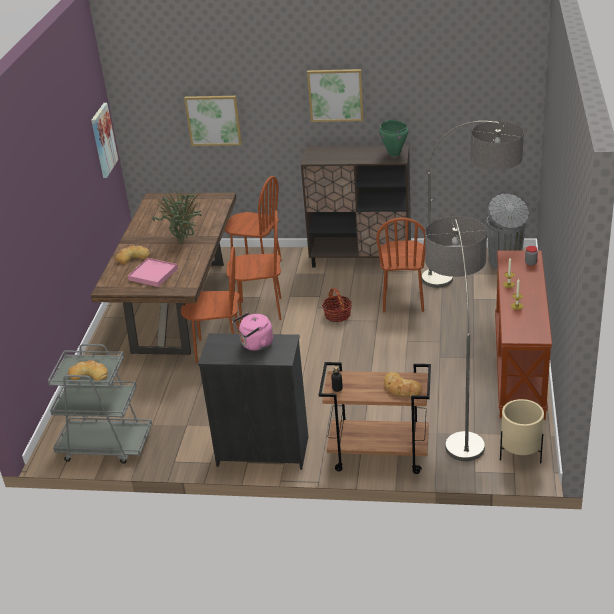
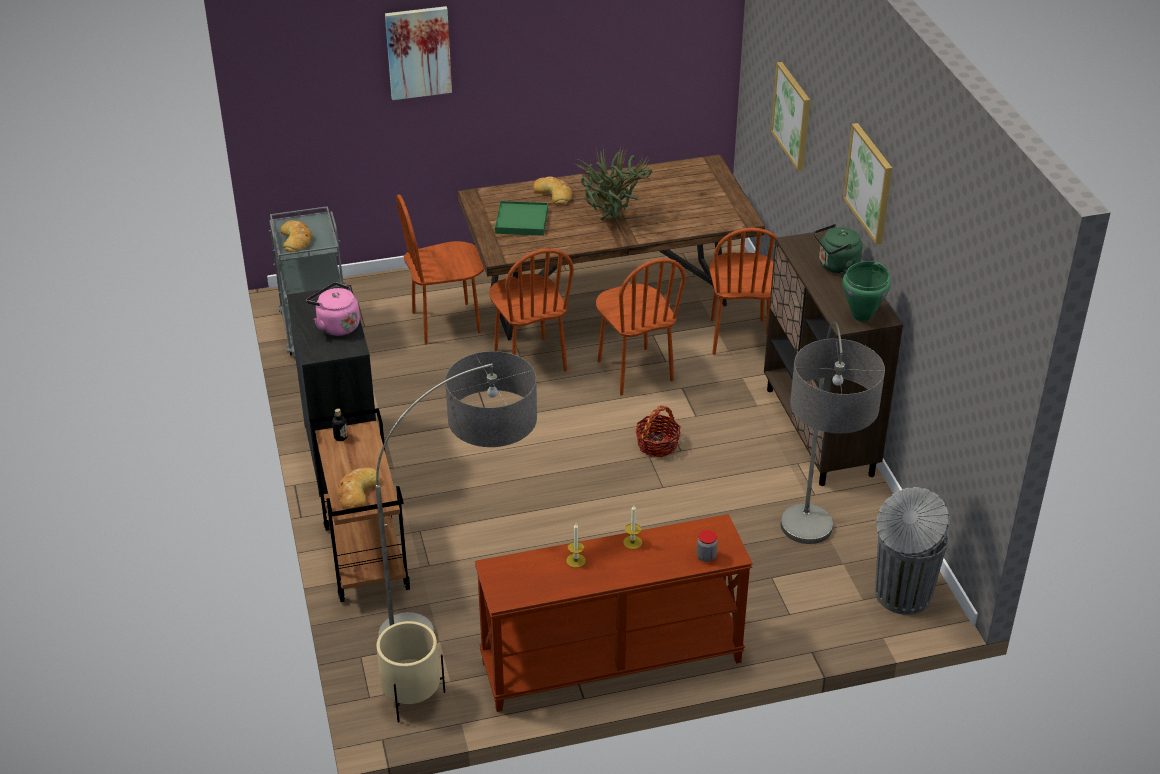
camera: 65 degrees right, 5 degrees up
picture [91,103,118,178] -> picture moved to [385,6,452,100]
pink tray [128,258,178,287] -> green tray [495,201,548,236]
brown chair [376,217,425,312] -> brown chair moved to [396,195,484,344]
none -> green kettle [814,224,863,274]

